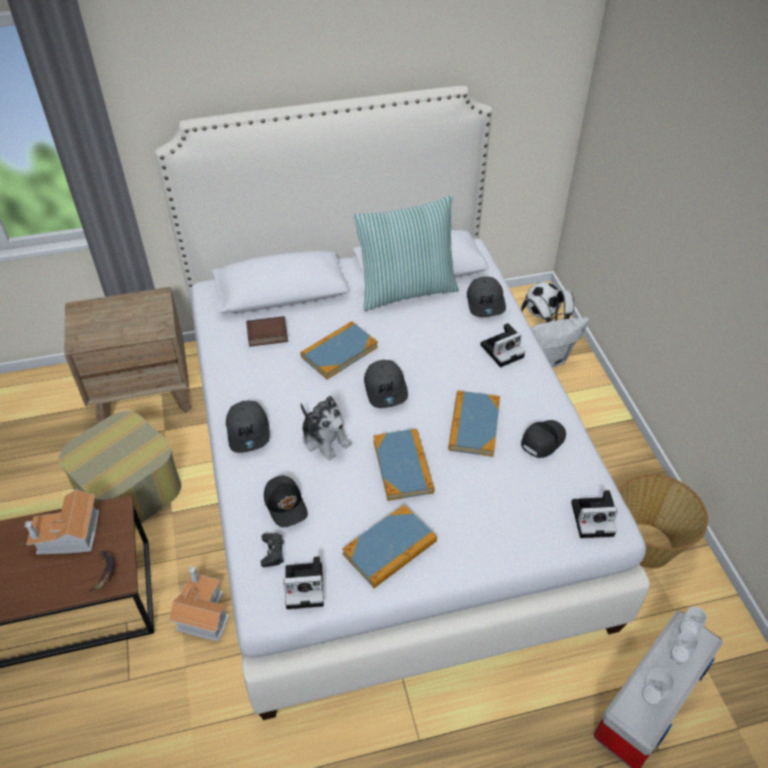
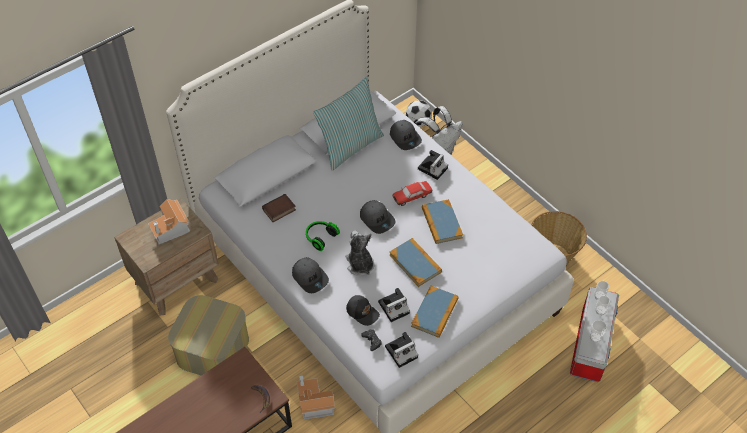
camera: 25 degrees left, 5 degrees up
toy house [25,489,99,554] -> toy house moved to [148,199,190,244]
plush toy [300,396,352,460] -> plush toy turned 135 degrees counterclockwise [345,230,375,276]
book [301,321,378,380] -> none
black cap [521,420,566,458] -> none
camera [571,490,617,538] -> camera moved to [378,288,410,322]
none -> headphones [306,221,340,251]
none -> toy car [393,181,432,206]

